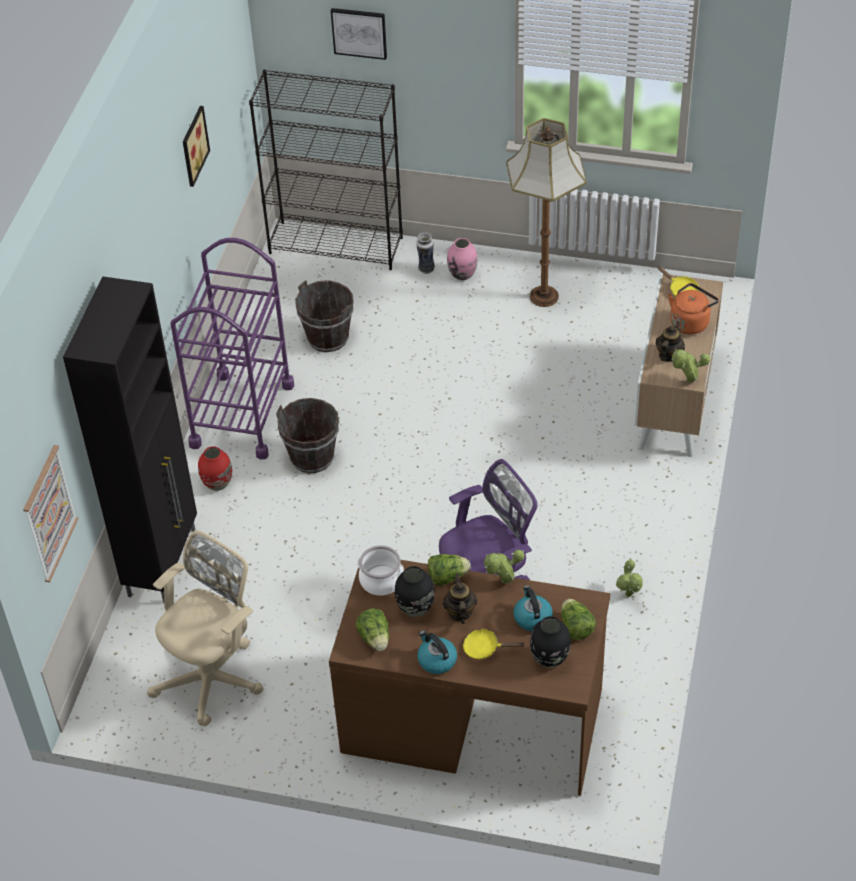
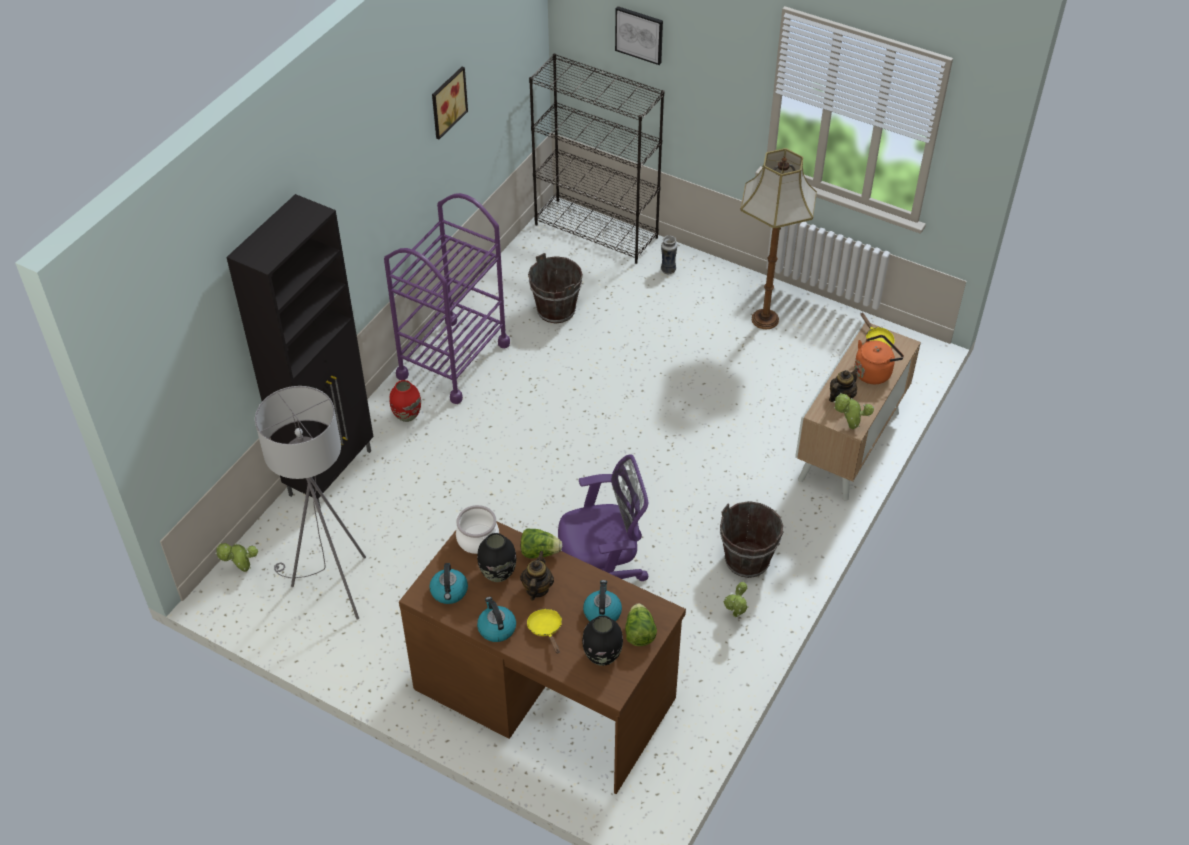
camera: 15 degrees right, 0 degrees up
picture [23,445,78,582] -> none
beige office chair [147,530,263,726] -> grey floor lamp [255,386,366,620]
brown bucket [276,398,339,473] -> brown bucket moved to [720,501,784,578]
lettuce [356,608,389,651] -> kettle [429,563,468,604]
pink vase [447,238,478,280] -> none
yellow frying pan [463,629,525,659] -> yellow frying pan turned 45 degrees clockwise [527,609,562,653]
potted plant [484,550,524,584] -> potted plant moved to [215,543,258,572]

